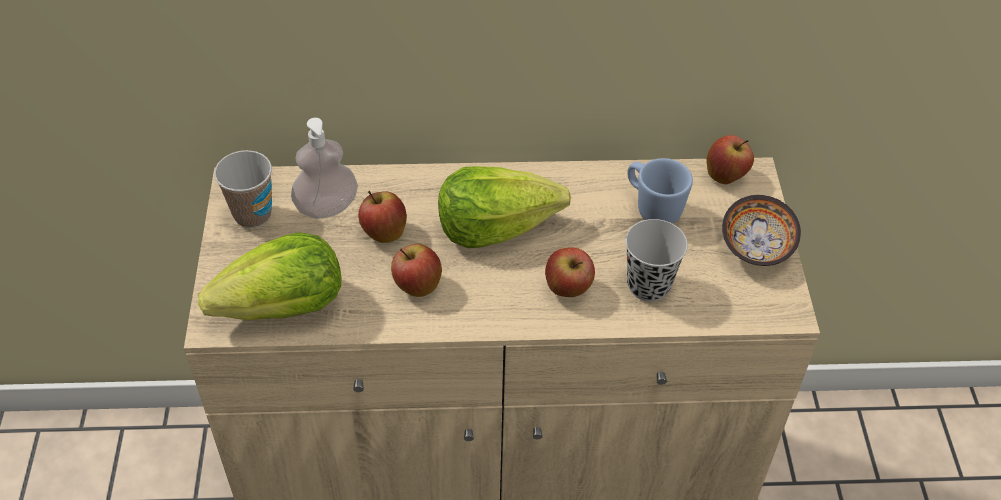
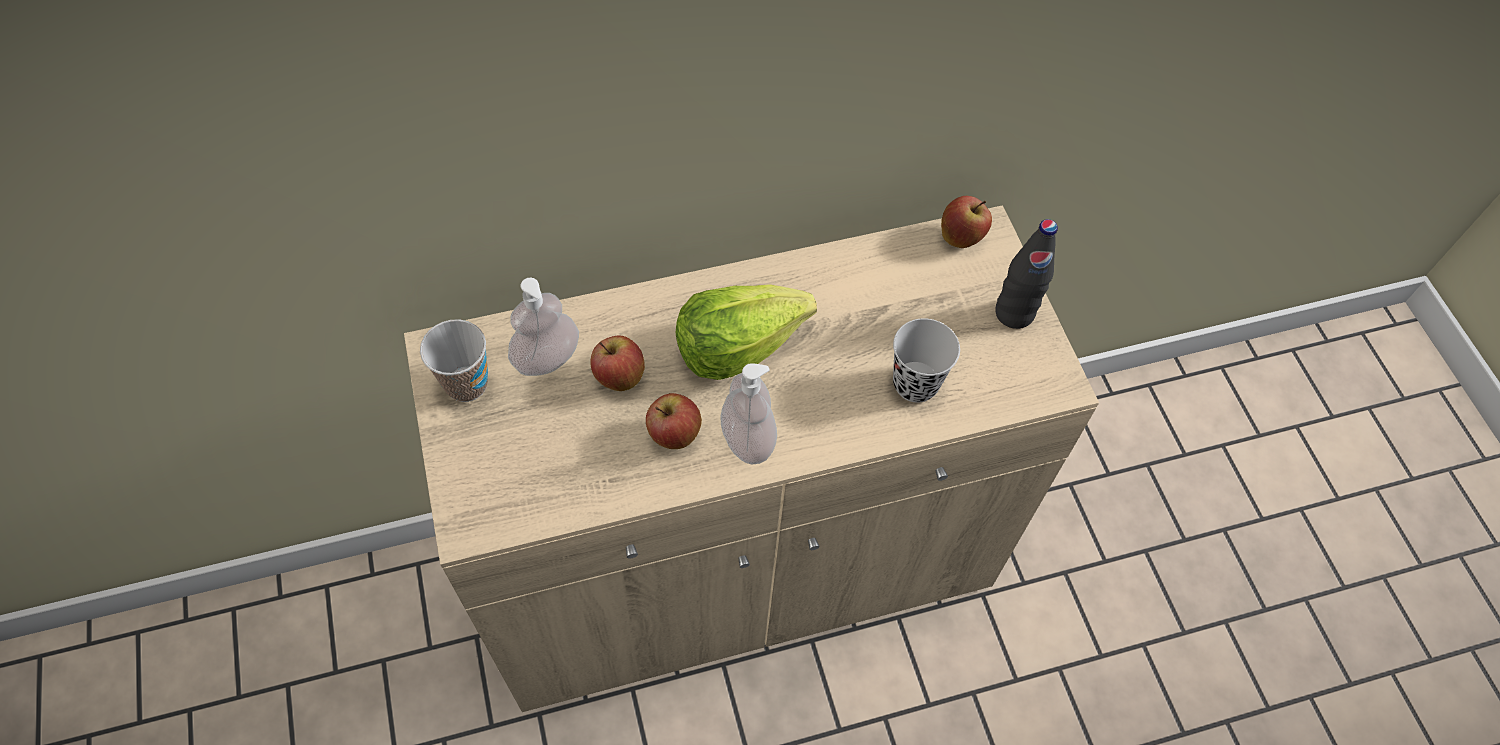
camera: 15 degrees left, 10 degrees up
lettuce [198,232,341,320] -> none
apple [545,247,595,297] -> none
blue mug [627,158,693,224] -> none
bowl [722,195,801,266] -> black bottle [995,219,1058,329]
none -> soap dispenser [721,363,777,465]

